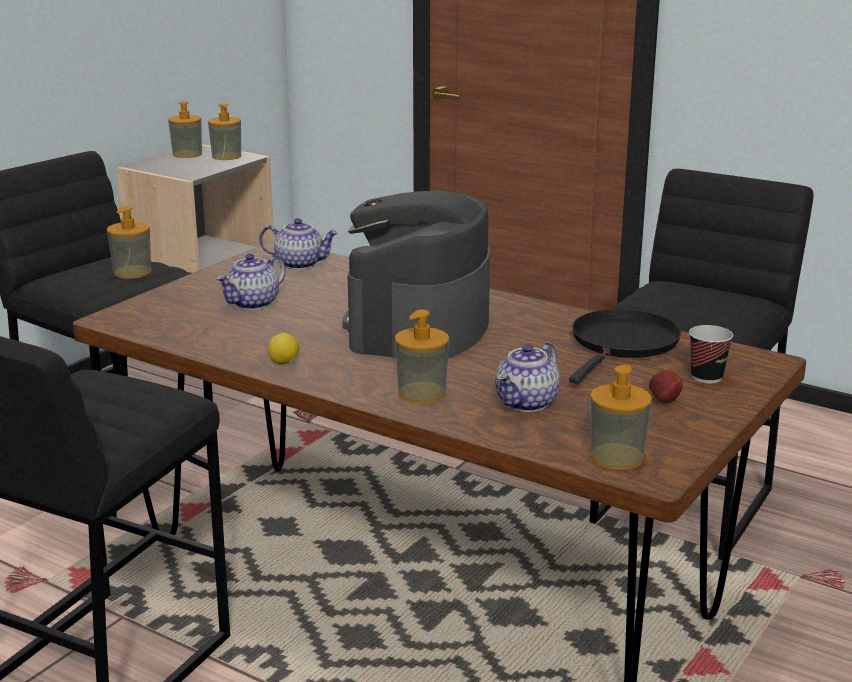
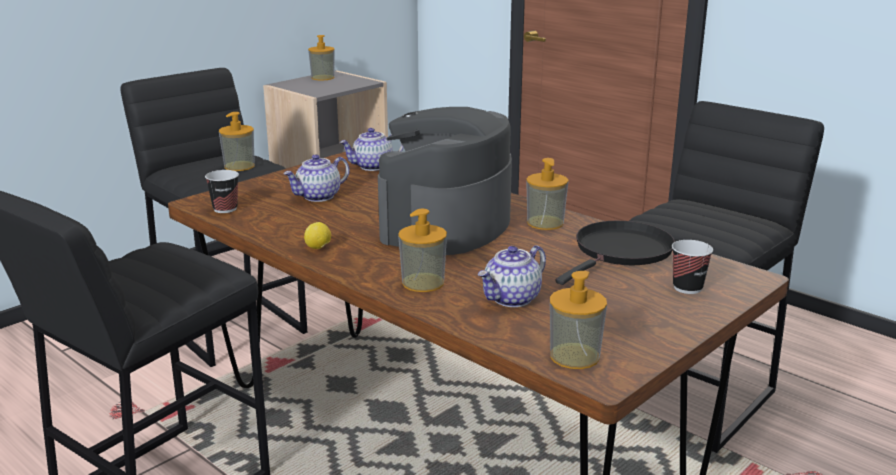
camera: 10 degrees right, 0 degrees up
soap dispenser [208,103,241,160] -> soap dispenser moved to [526,158,568,230]
teapot [259,218,338,270] -> teapot turned 135 degrees clockwise [339,128,404,171]
apple [649,370,683,403] -> none
none -> cup [205,170,239,213]

